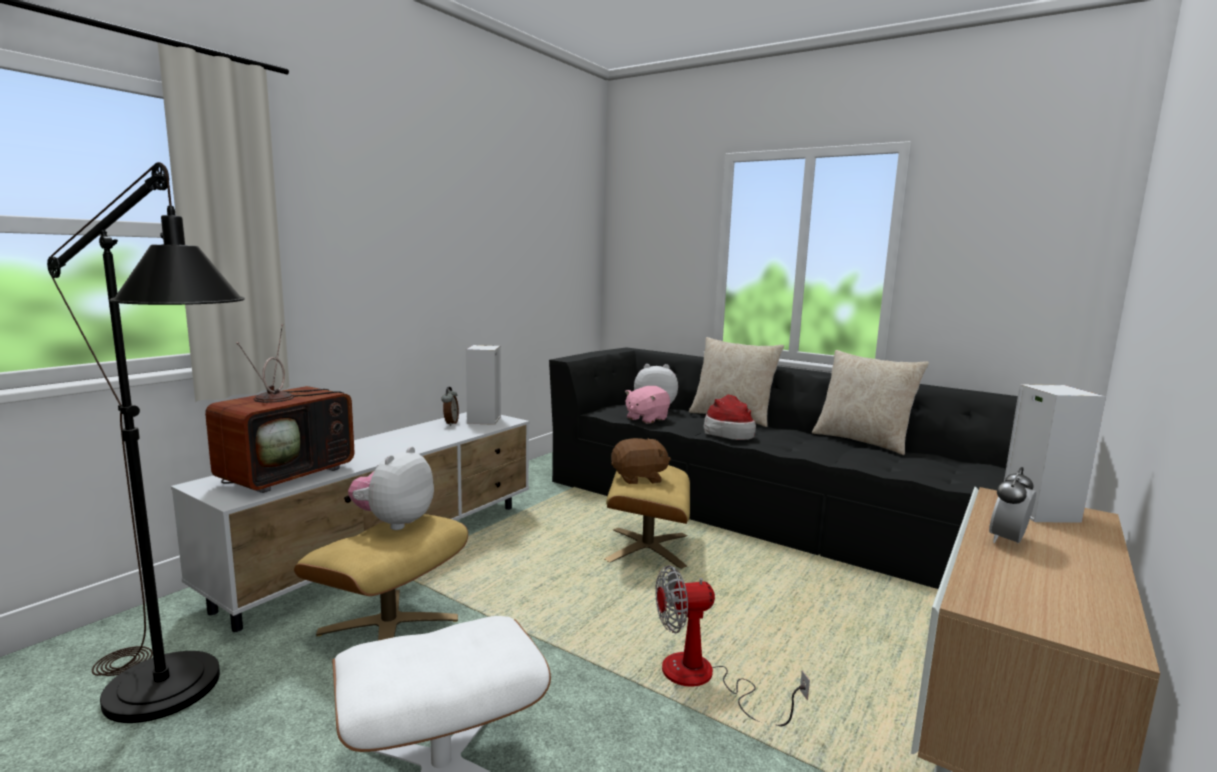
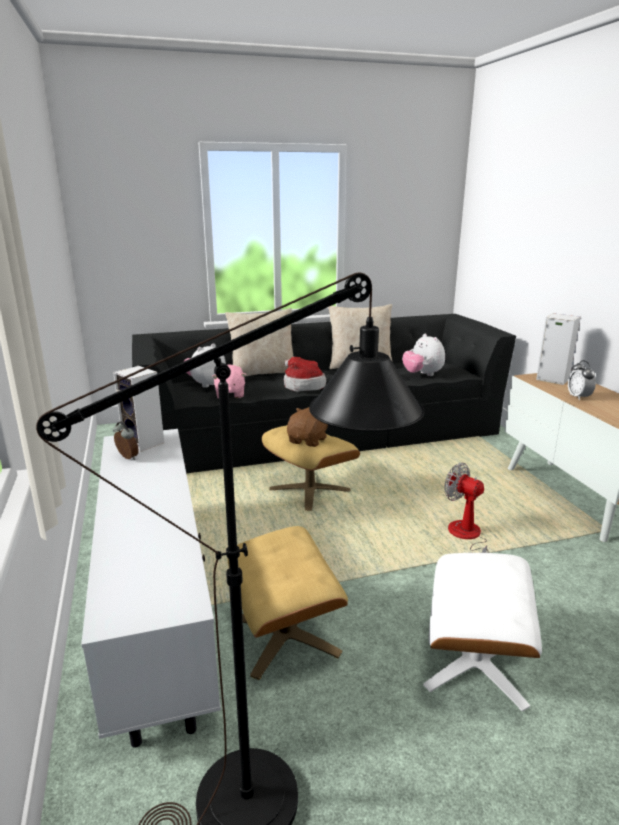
camera: 50 degrees left, 10 degrees up
television [205,324,355,493] -> none
plush toy [348,446,434,530] -> plush toy moved to [402,334,445,376]
fan [655,565,810,726] -> fan turned 105 degrees clockwise [444,463,489,553]

